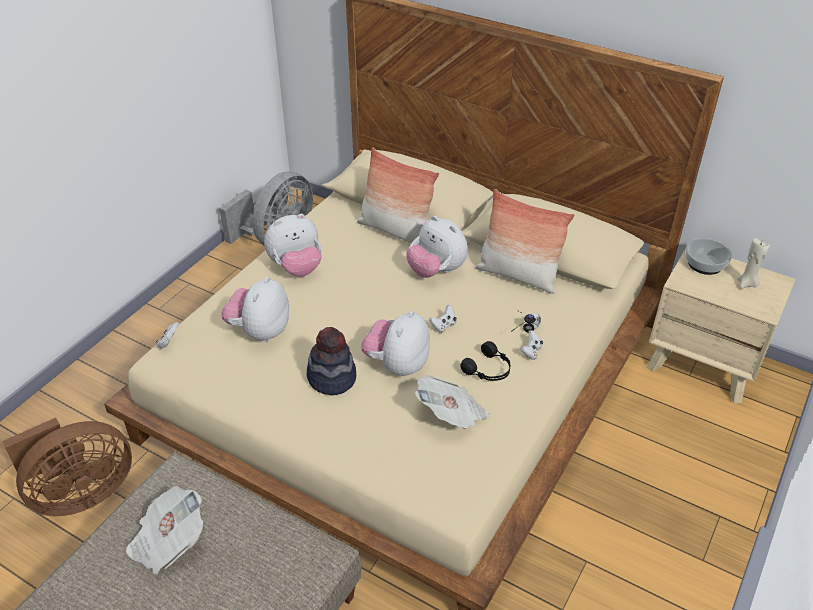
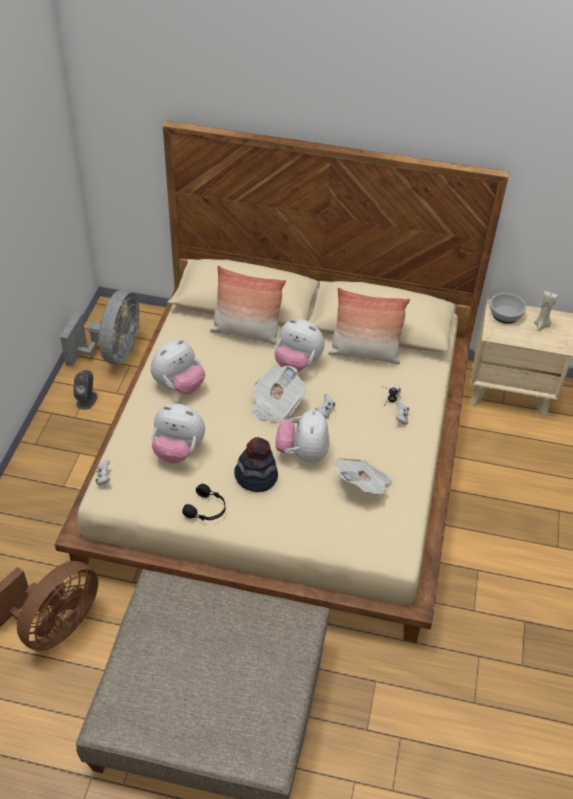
camera: 20 degrees left, 5 degrees up
newspaper [126,486,203,574] -> newspaper moved to [251,366,306,423]
plush toy [221,276,289,341] -> plush toy turned 75 degrees counterclockwise [151,404,205,463]
black headphones [460,341,510,381] -> black headphones moved to [182,484,225,521]
none -> grey speaker [73,370,97,410]

